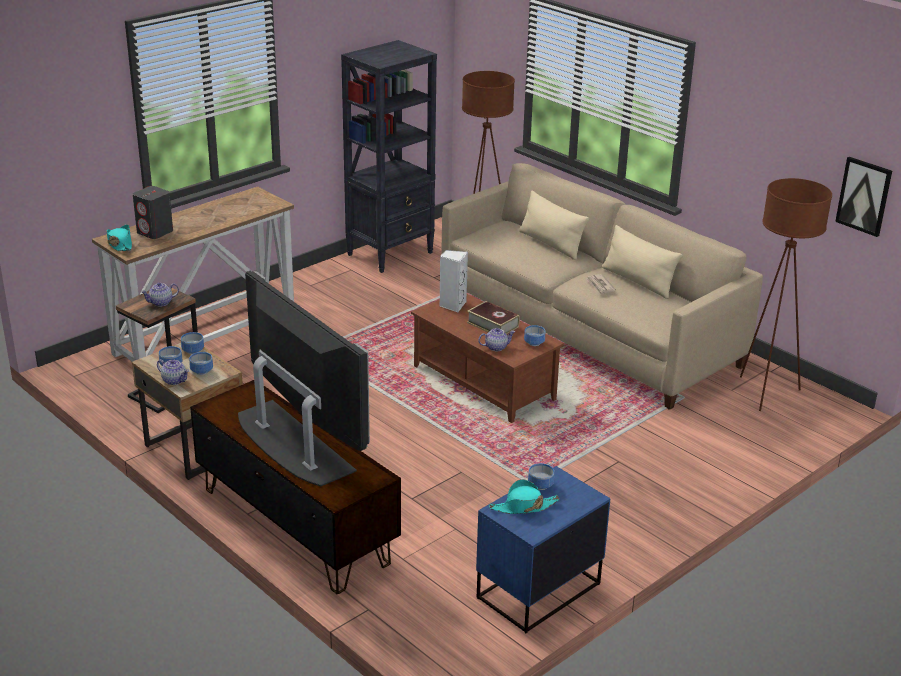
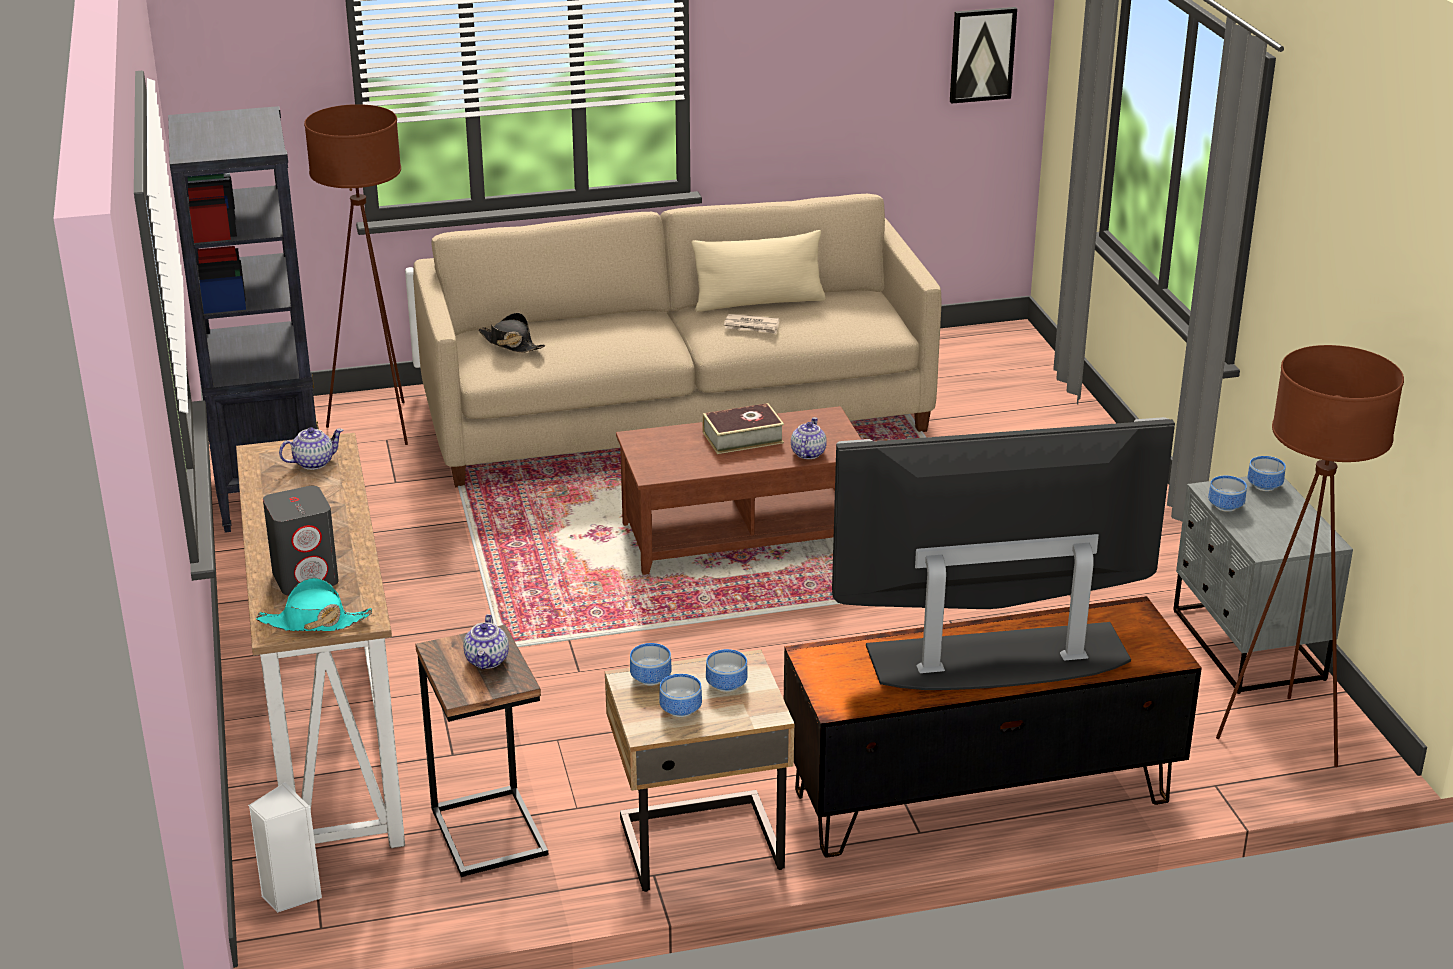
camera: 60 degrees left, 0 degrees up
teapot [157,359,189,385] -> teapot moved to [279,427,343,470]
white speaker [440,250,468,312] -> white speaker moved to [248,782,322,913]
blue nightstand [476,466,610,633] -> grey nightstand [1173,476,1353,694]
turquoise hat [489,479,560,514] -> none
beige pillow [519,191,589,260] -> none
bowl [524,325,545,346] -> bowl moved to [1248,456,1286,491]
brown floor lamp [740,178,832,411] -> brown floor lamp moved to [1216,345,1404,767]
none -> black hat [478,313,545,353]

